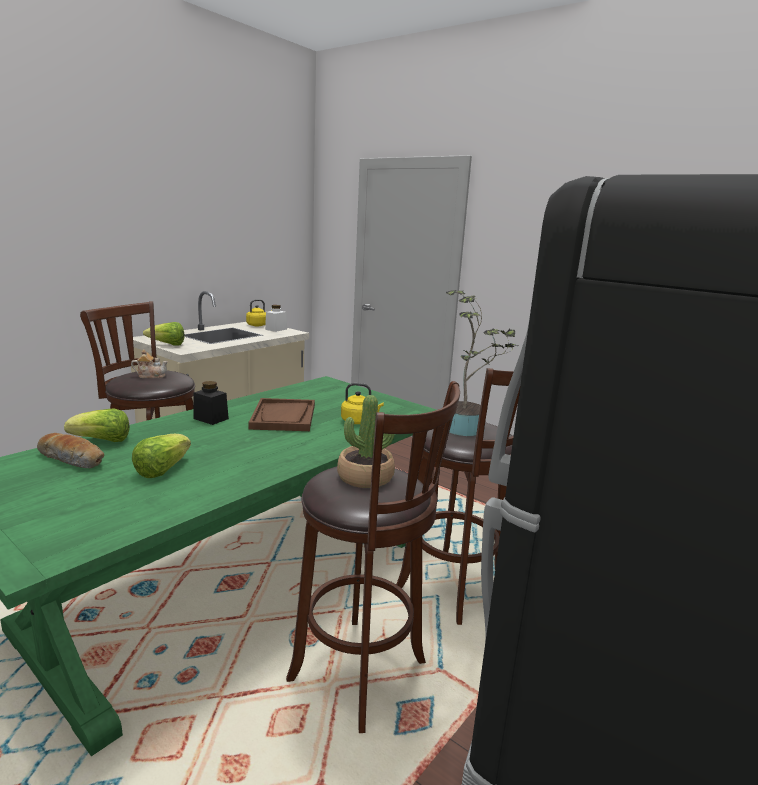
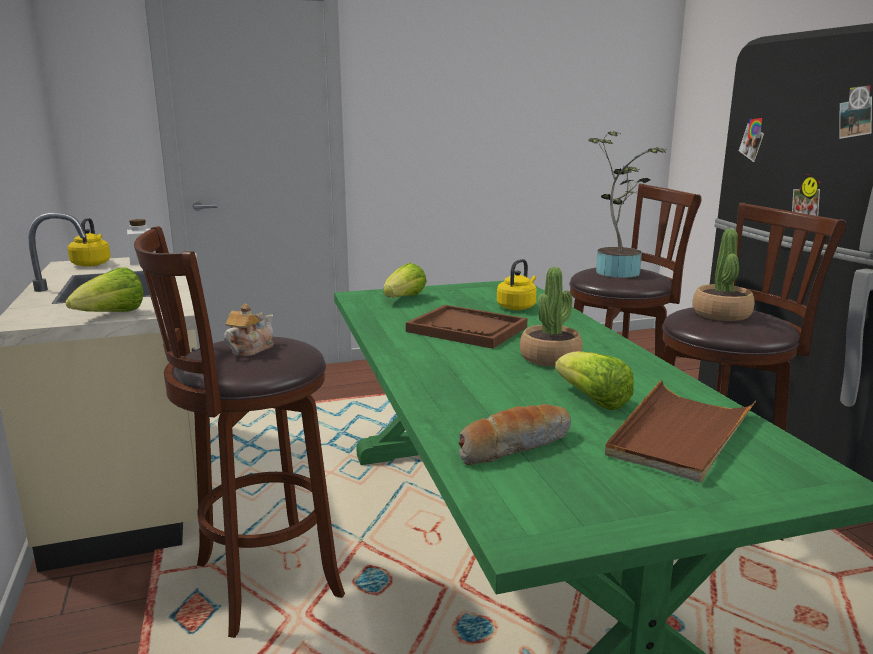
camera: 55 degrees left, 0 degrees up
lettuce [64,409,130,442] -> lettuce moved to [383,263,427,297]
black jar [194,381,229,425] -> none
none -> potted plant [520,267,583,367]
none -> brown tray [605,380,757,483]

